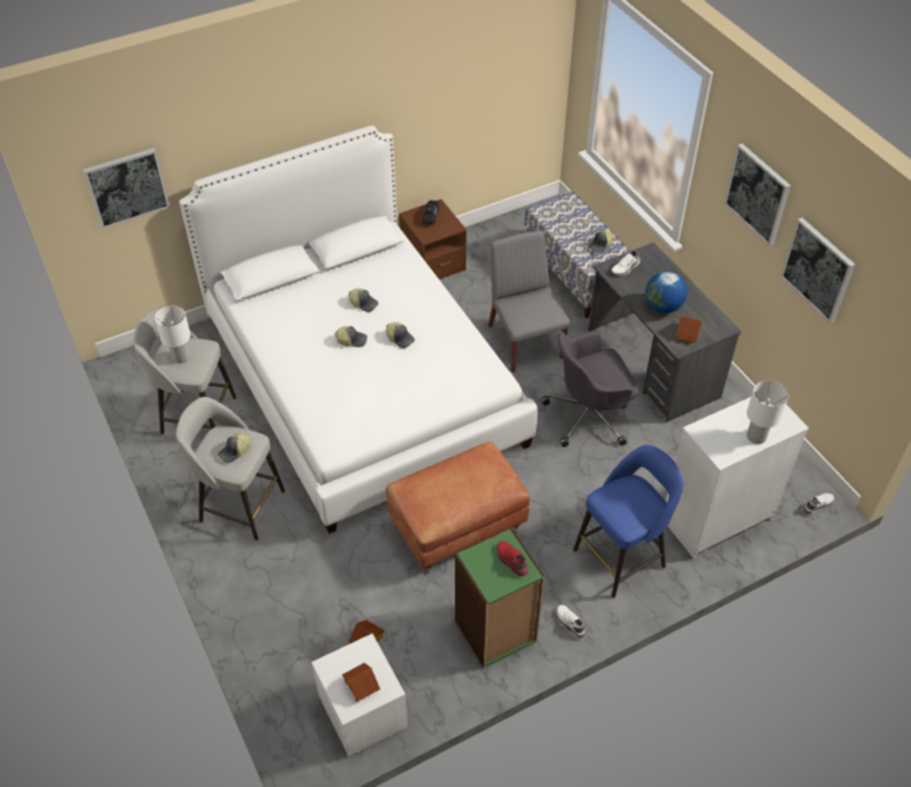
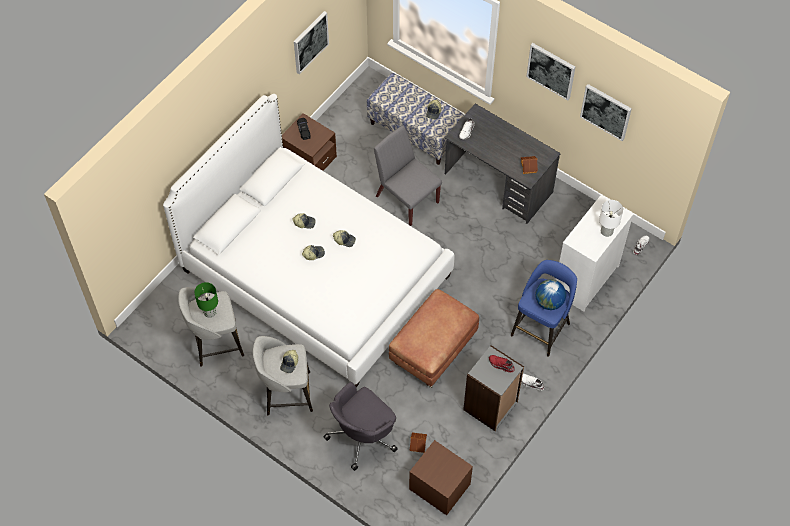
camera: 25 degrees left, 10 degrees up
picture [83,148,170,229] -> picture moved to [294,11,329,74]
white table lamp [155,306,191,363] -> green table lamp [194,282,218,318]
white nightstand [311,633,408,757] -> brown nightstand [409,440,473,515]
toy house [342,663,380,702] -> none
green bookcase [455,528,545,668] -> grey bookcase [463,345,524,431]
grey office chair [541,331,639,447] -> grey office chair moved to [323,382,398,471]
globe [645,272,687,313] -> globe moved to [535,280,566,310]

